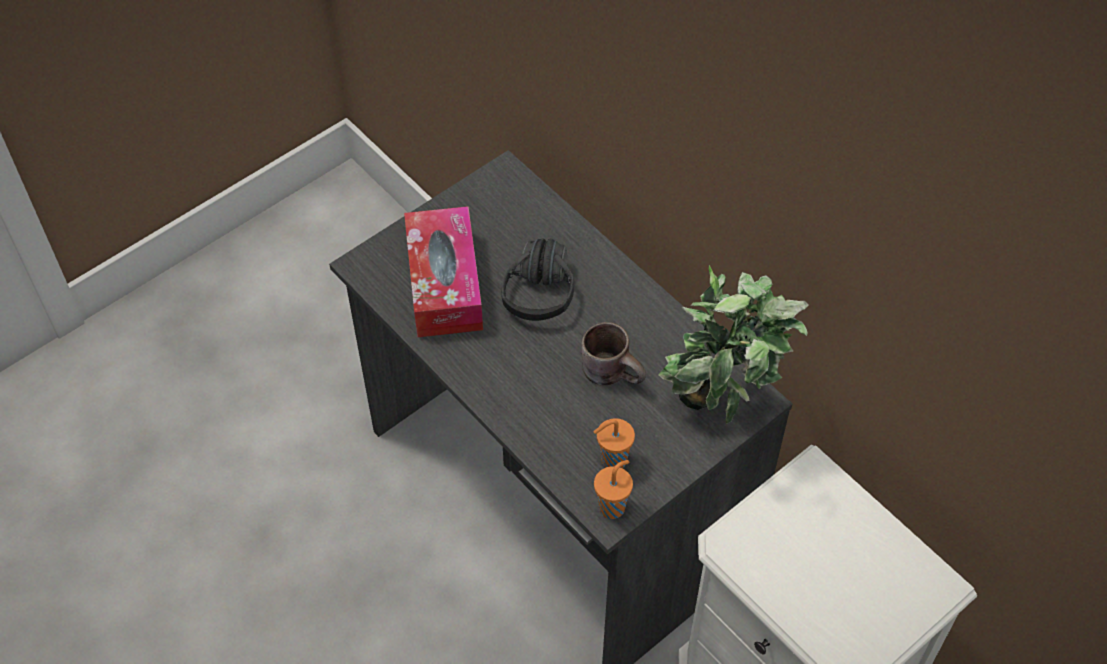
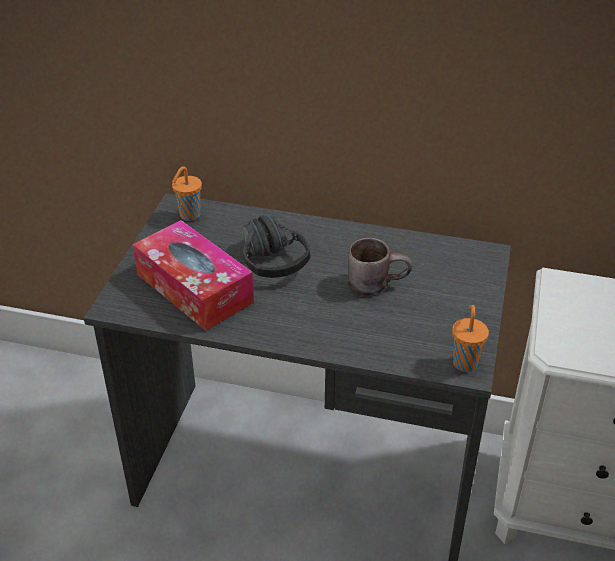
camera: 35 degrees left, 15 degrees down
orange cup [594,418,635,468] -> orange cup moved to [172,166,202,221]
potted plant [658,265,808,424] -> none

